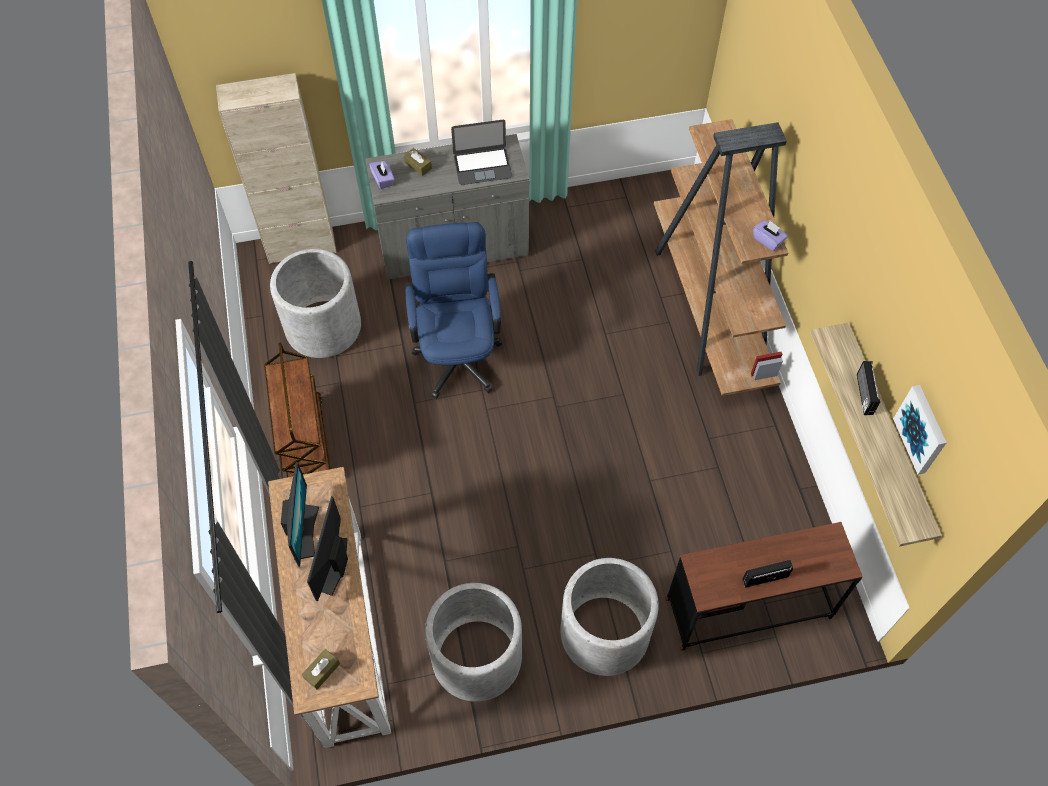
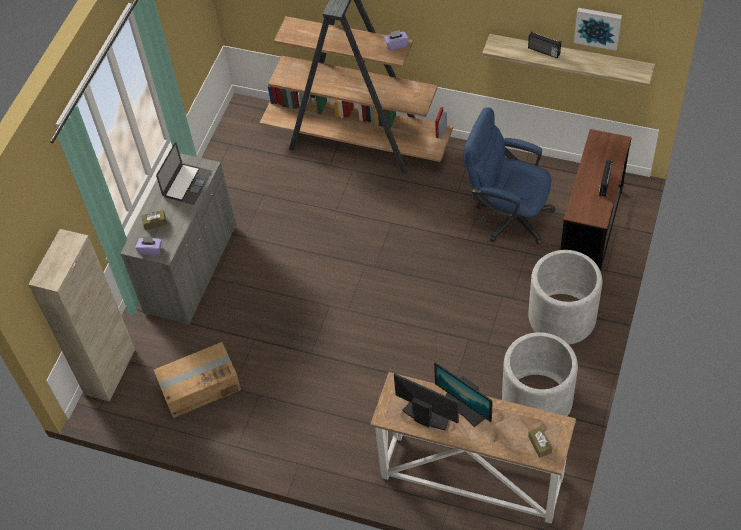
camera: 55 degrees left, 5 degrees down
brown cart [264,343,330,478] -> none
grey planter [270,249,361,358] -> cardboard box [154,342,241,418]
blue office chair [405,222,502,399] -> blue office chair moved to [463,107,556,245]

